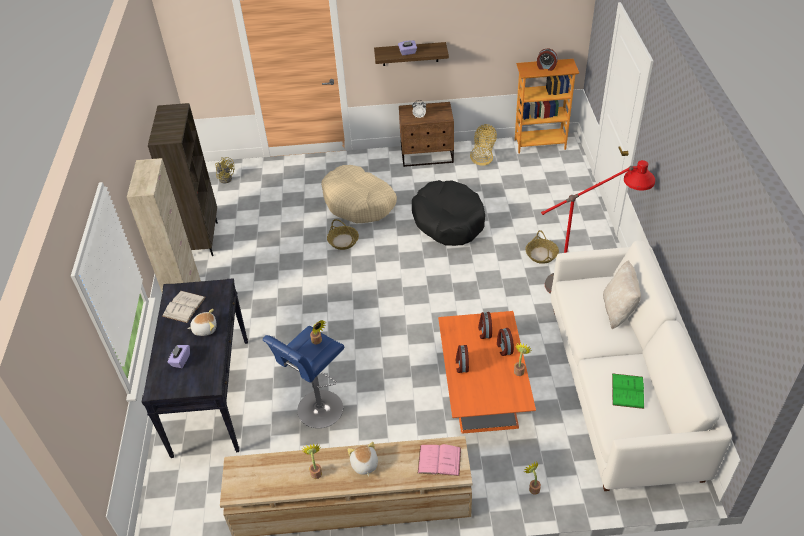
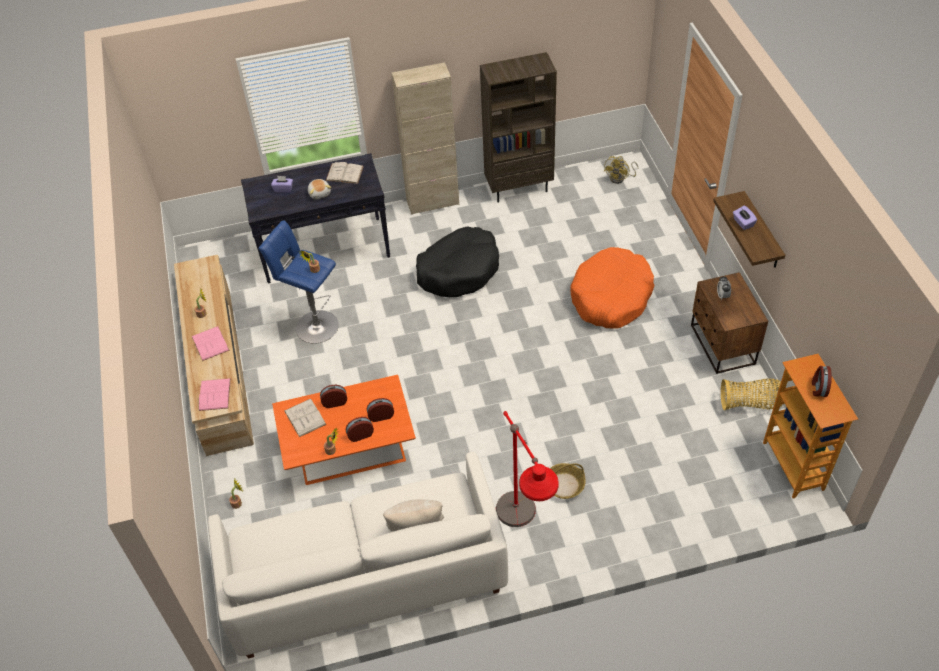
camera: 80 degrees right, 5 degrees up
beige dog bed [321,165,397,223] -> orange dog bed [571,247,654,329]
basket [327,219,359,250] -> none
plush toy [348,442,378,477] -> pink book [192,326,230,361]
black dog bed [412,180,485,246] -> black dog bed moved to [416,226,499,297]
green book [612,373,644,409] -> none
none -> white book [284,398,326,437]

